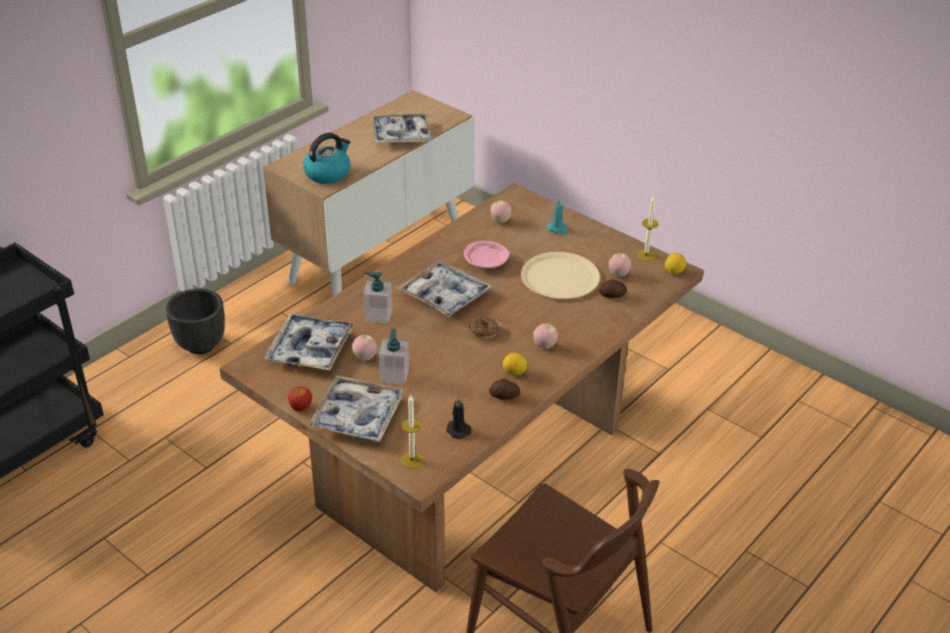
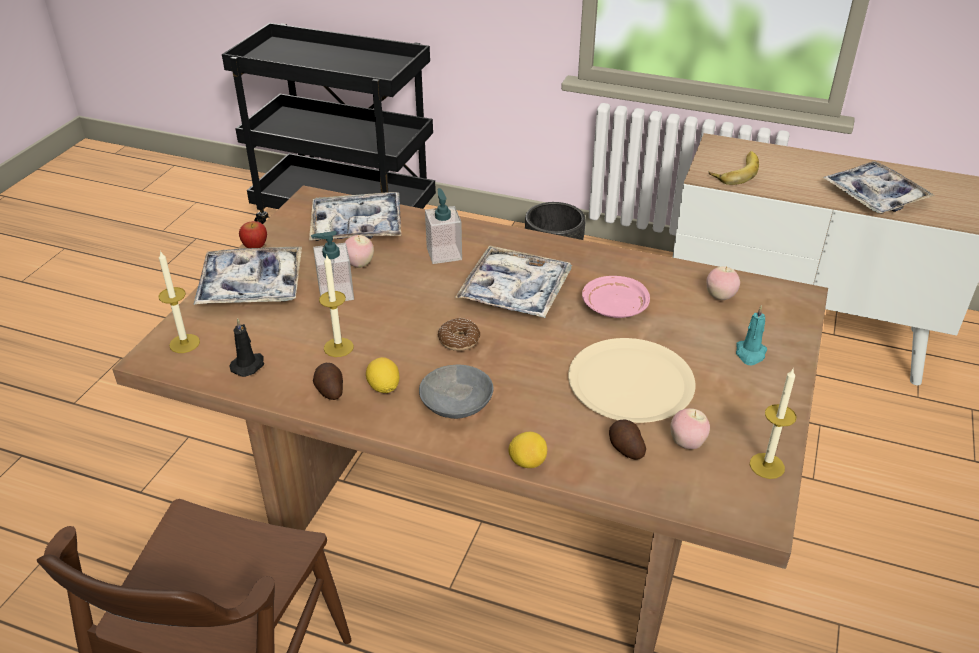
camera: 70 degrees right, 0 degrees up
kettle [303,133,350,184] -> banana [709,151,759,185]
apple [534,324,558,349] -> grey bowl [419,365,494,419]
lemon [665,253,686,274] -> lemon moved to [508,432,547,468]
none -> candle [319,255,354,357]

